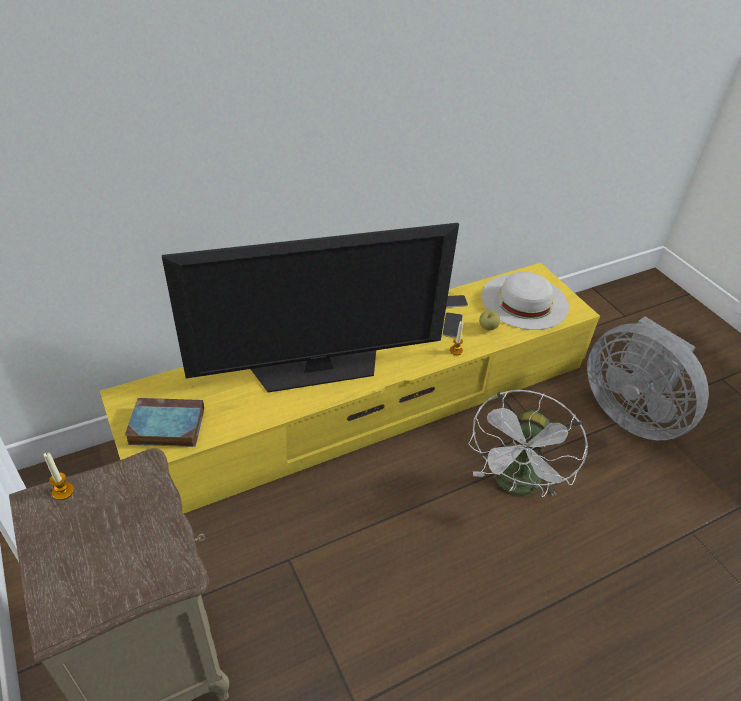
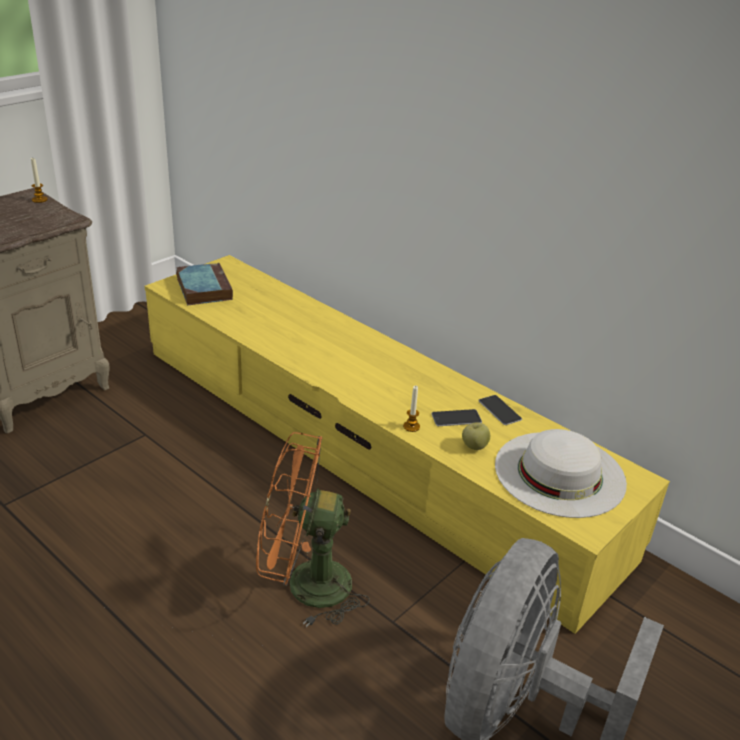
camera: 70 degrees right, 10 degrees down
television [162,223,459,392] -> none
white fan [468,390,588,497] -> orange fan [256,432,370,627]

